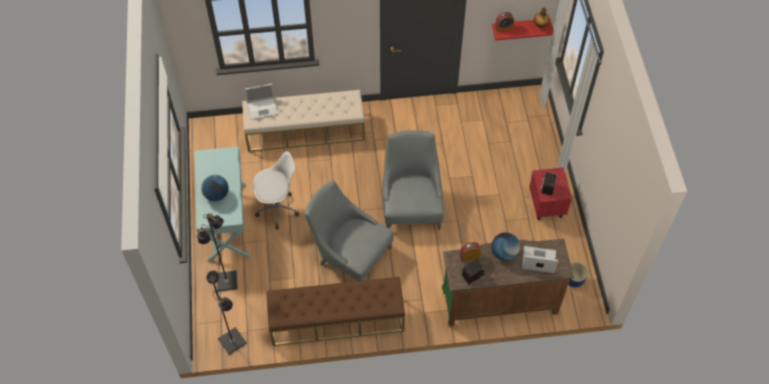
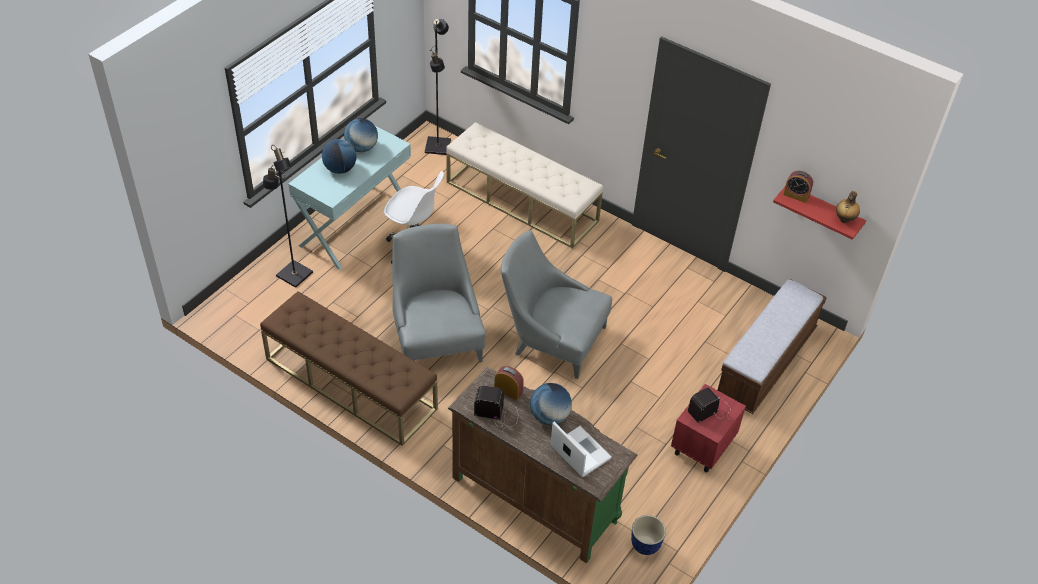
camera: 40 degrees right, 10 degrees down
black floor lamp [206,270,247,355] -> black floor lamp moved to [425,19,451,155]
laptop [244,84,278,120] -> none
grey armchair [383,130,444,230] -> grey armchair turned 105 degrees counterclockwise [501,230,612,379]
none -> globe [344,118,378,152]
none -> bench [718,279,827,414]

